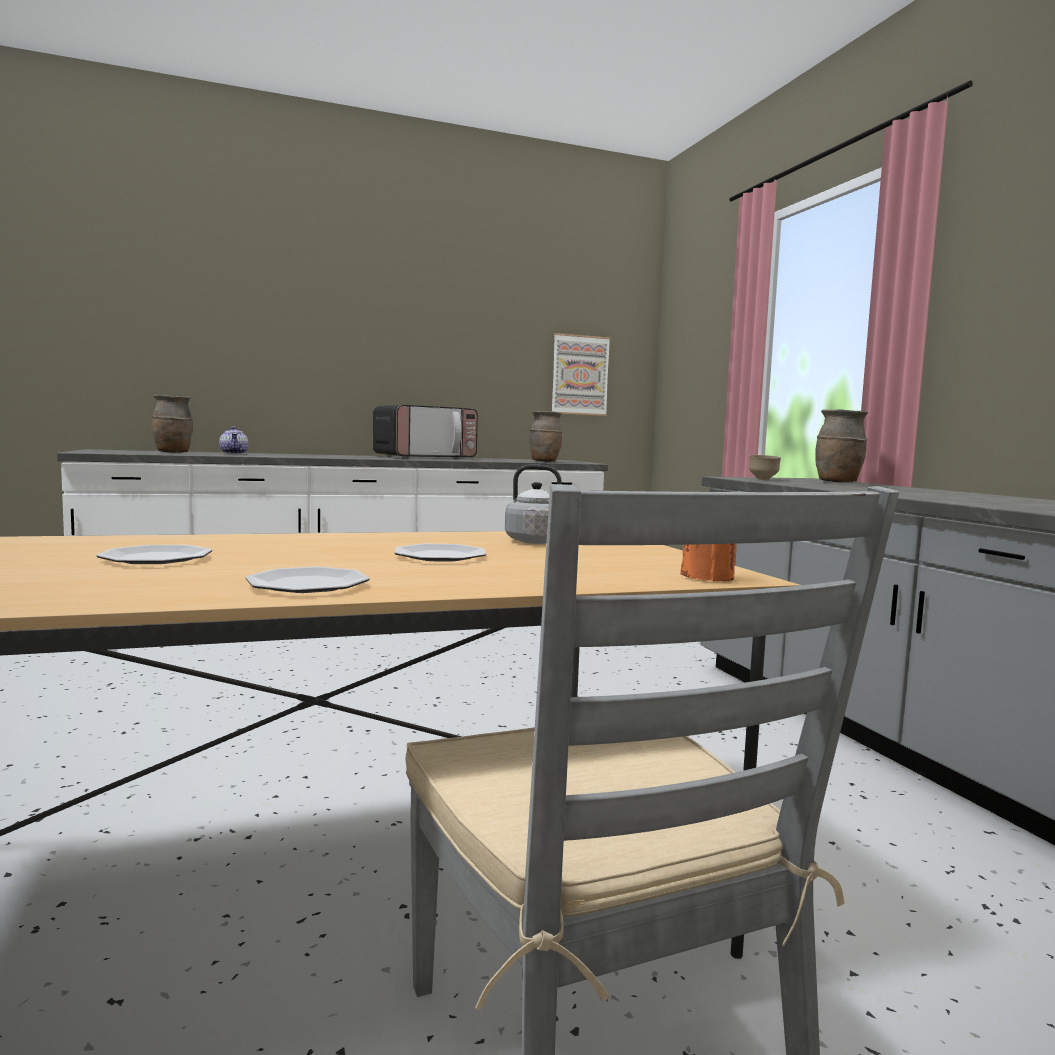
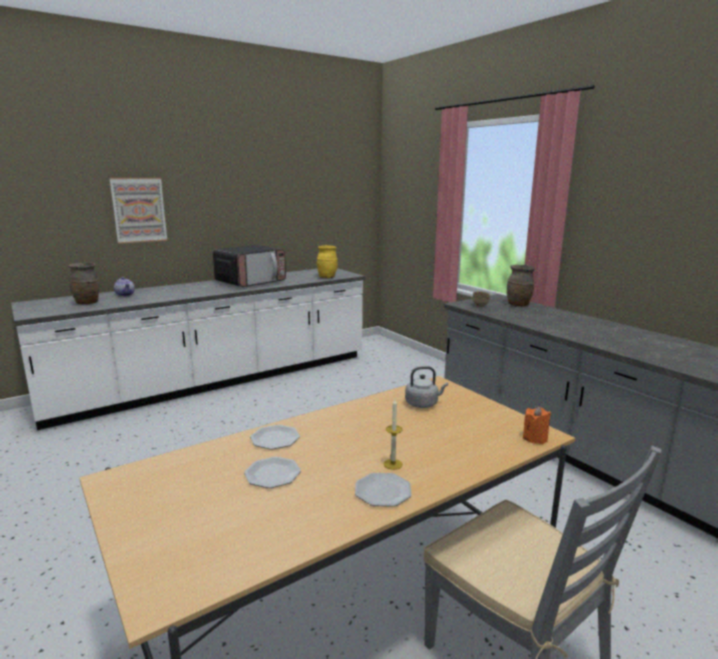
camera: 15 degrees left, 10 degrees up
plate [395,544,486,562] -> plate moved to [250,425,300,450]
brown vase [529,411,562,462] -> yellow vase [317,245,338,278]
picture [552,333,610,416] -> picture moved to [109,178,168,244]
none -> candle [384,399,403,470]

